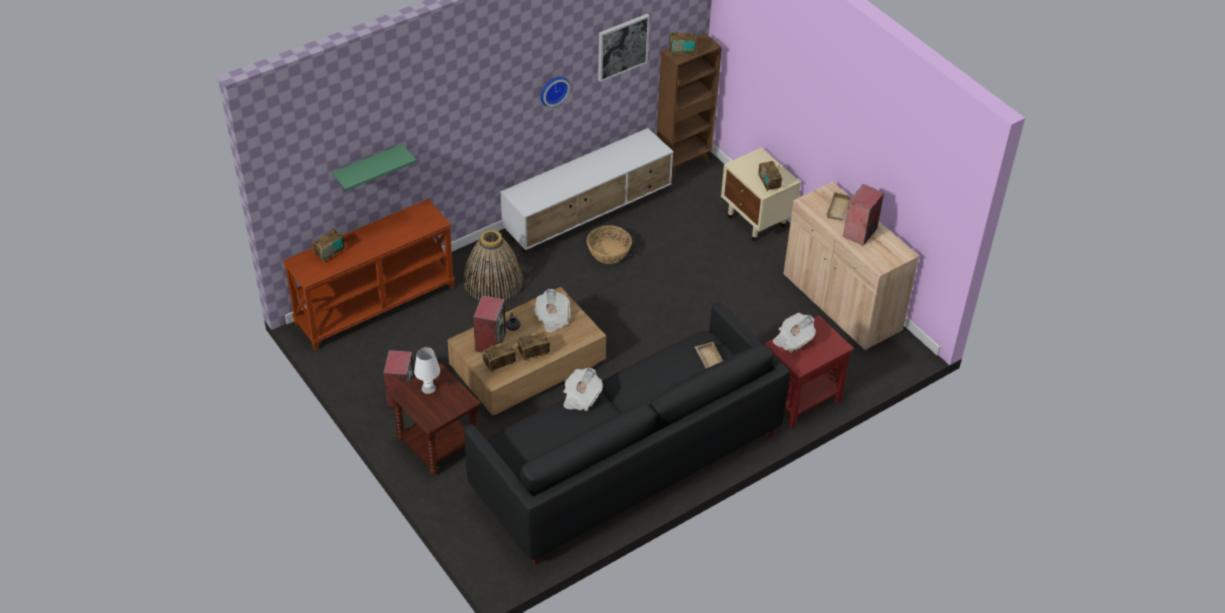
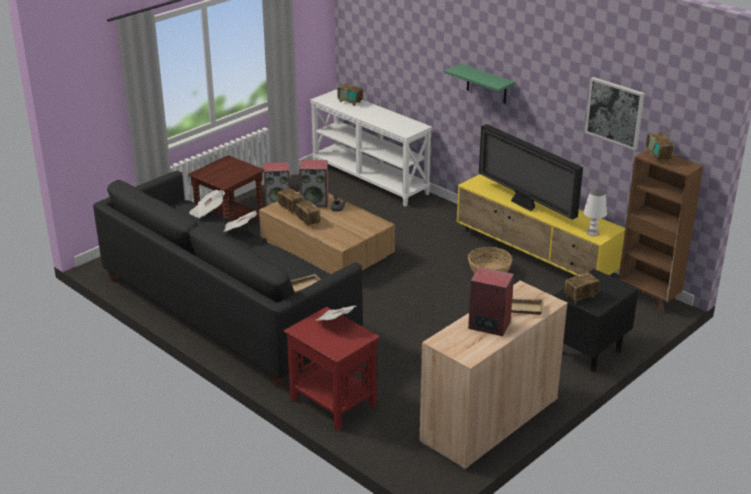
camera: 80 degrees right, 15 degrees down
brown console table [283,199,455,351] -> white console table [310,90,432,207]
green shelf [332,144,416,191] -> green shelf moved to [445,64,515,104]
white table lamp [414,347,440,394] -> white table lamp moved to [584,189,607,236]
basket [464,230,523,301] -> none
white tv stand [500,128,674,252] -> yellow tv stand [456,174,625,276]
newspaper [534,289,570,333] -> newspaper moved to [189,190,225,219]
wall clock [540,76,570,107] -> none
beige nightstand [721,148,801,241] -> black nightstand [553,269,639,372]
none -> television [479,124,583,220]

